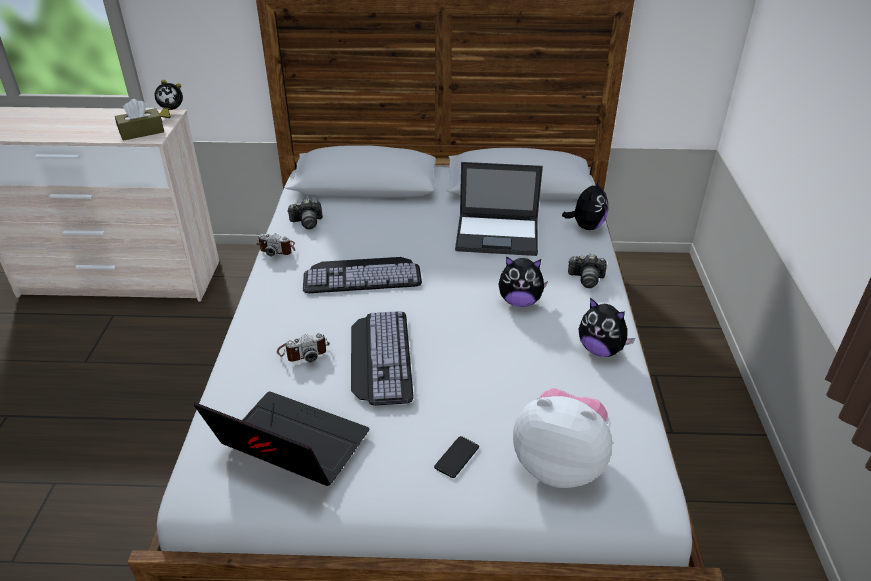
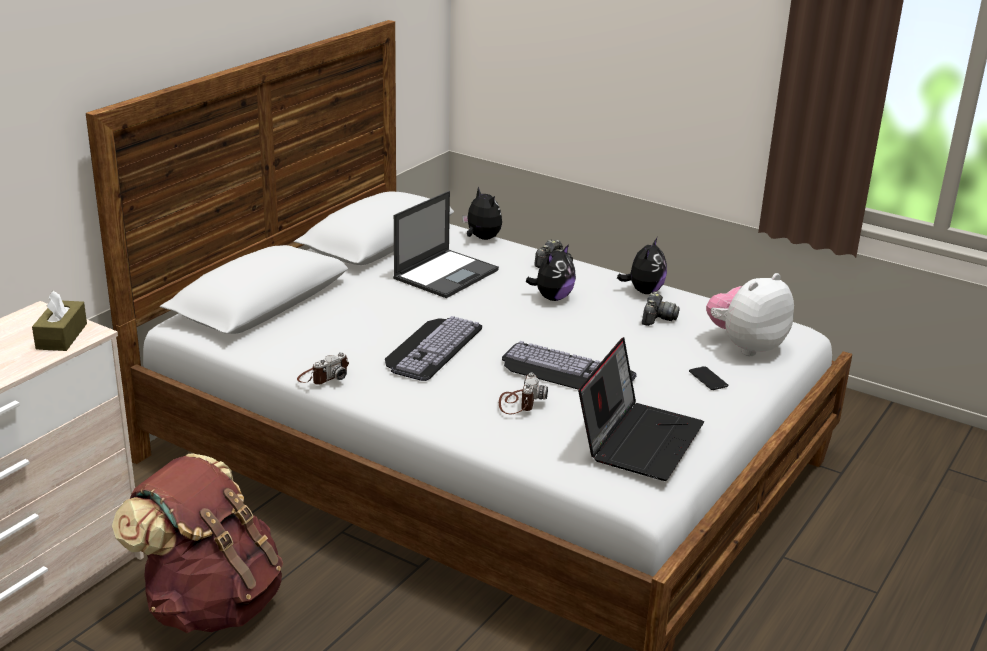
camera: 60 degrees left, 10 degrees down
alarm clock [155,80,183,118] -> none
laptop [194,391,369,486] -> laptop turned 150 degrees clockwise [578,337,704,481]
camera [287,199,323,229] -> camera moved to [642,291,680,326]
plush toy [579,297,635,357] -> plush toy turned 45 degrees counterclockwise [617,238,667,294]
none -> brown backpack [112,454,283,633]

